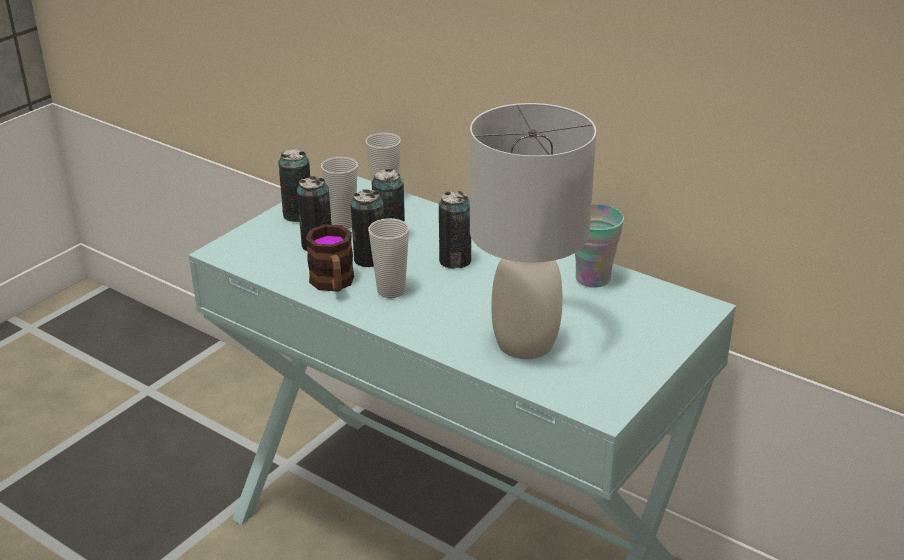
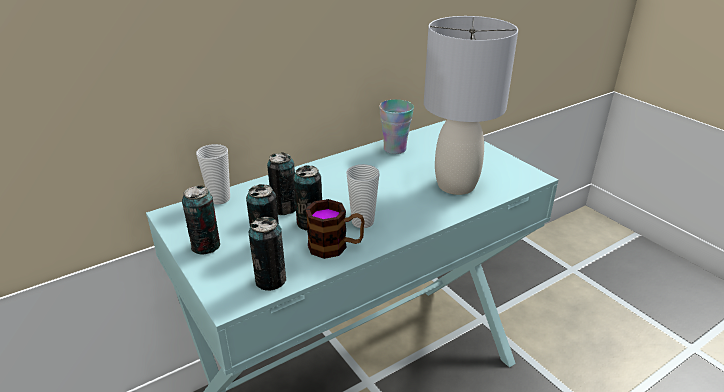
camera: 70 degrees left, 0 degrees up
cup [321,157,358,229] -> none
can [439,191,472,269] -> can moved to [249,217,286,291]

